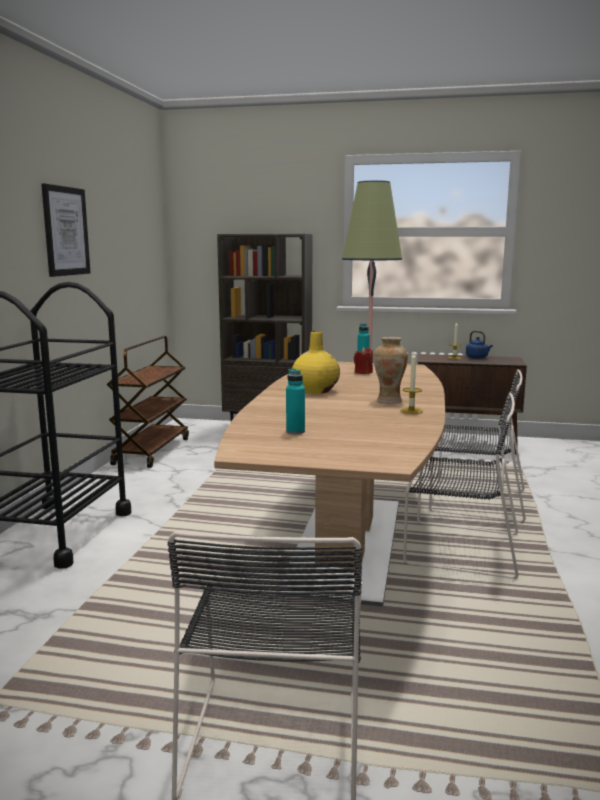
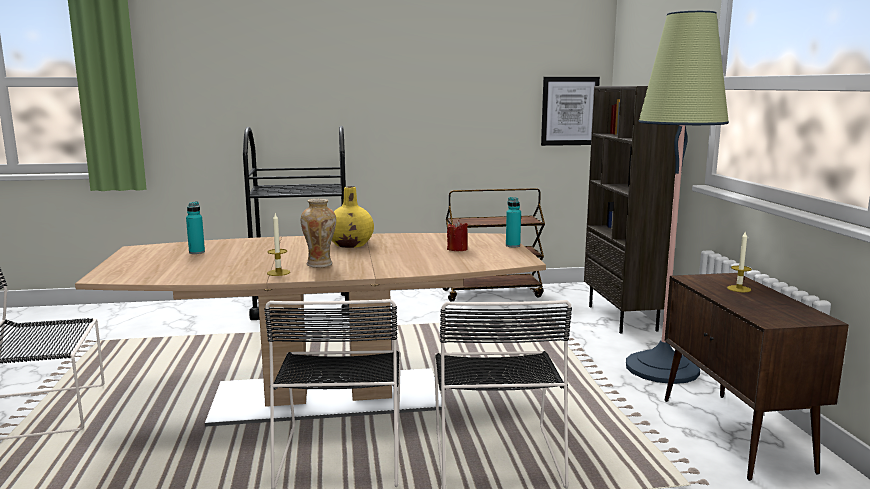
camera: 70 degrees right, 0 degrees up
picture [41,183,91,277] -> picture moved to [541,77,600,146]
blue kettle [466,331,493,359] -> none

